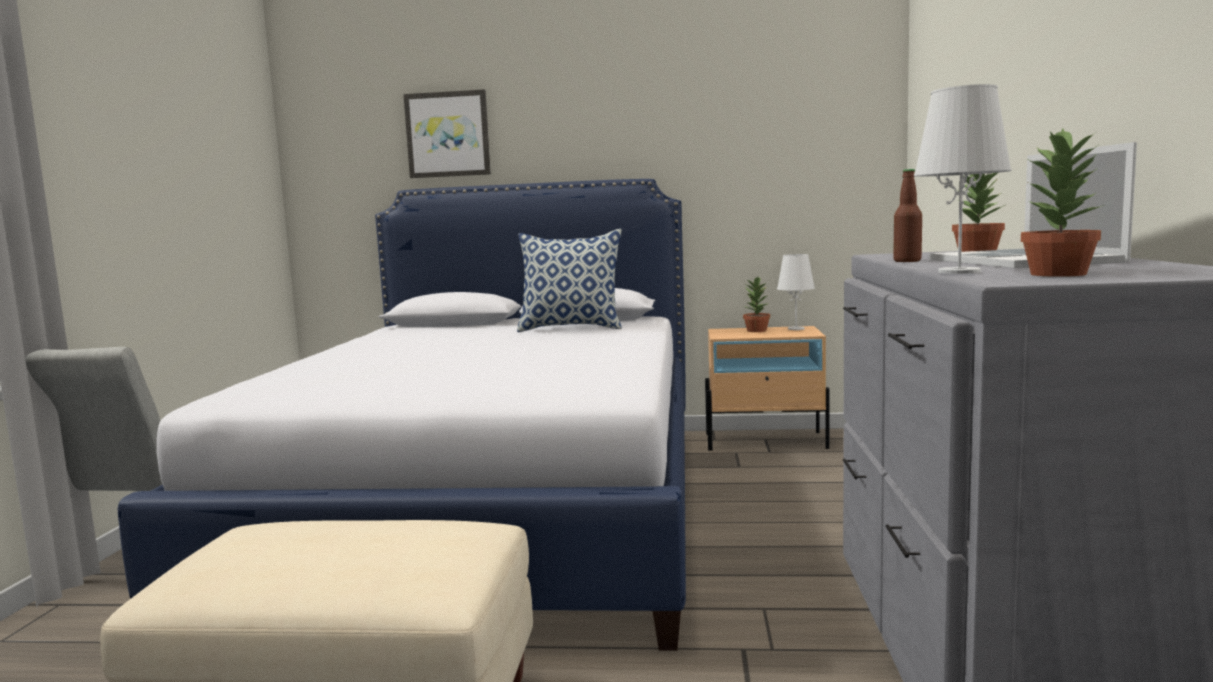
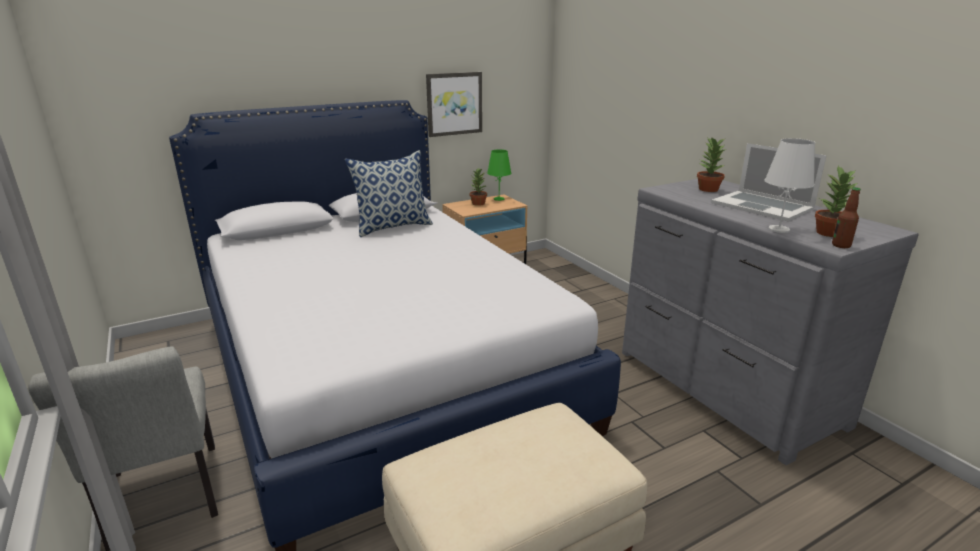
camera: 35 degrees left, 15 degrees up
picture [403,89,491,178] -> picture moved to [426,72,482,137]
white table lamp [777,254,815,330] -> green table lamp [487,149,512,201]
bottle [893,169,922,262] -> bottle moved to [832,187,861,248]

